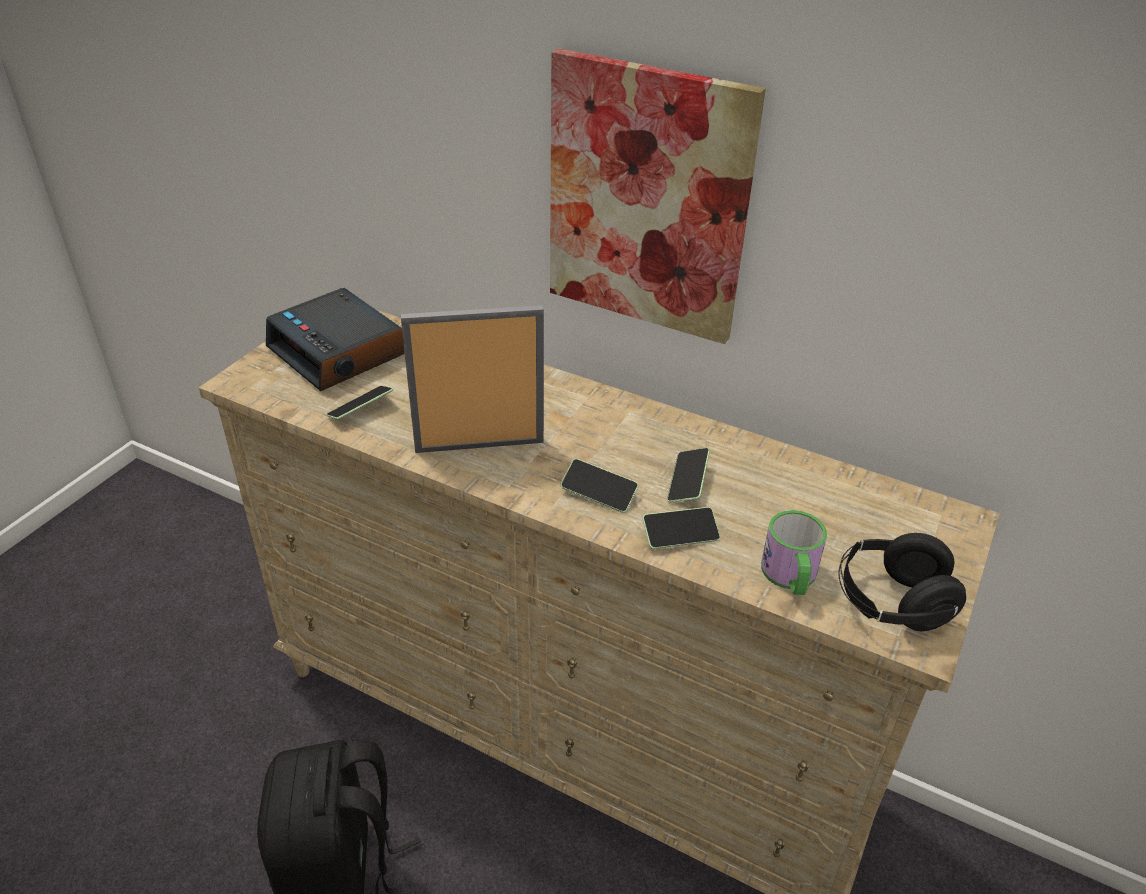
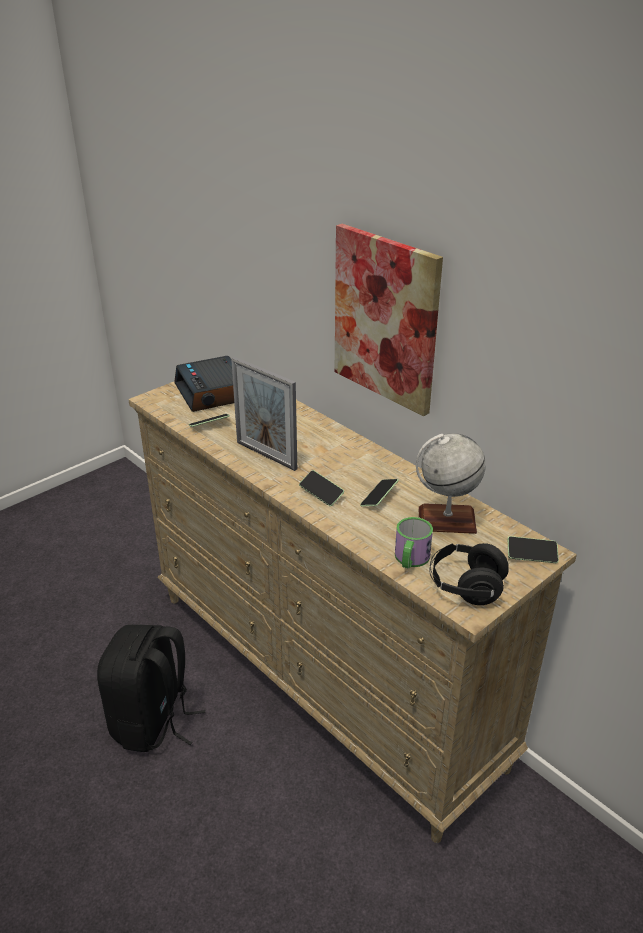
camera: 20 degrees right, 5 degrees down
picture frame [401,305,544,453] -> picture frame turned 150 degrees counterclockwise [231,357,297,471]
phone [642,507,720,549] -> phone moved to [508,536,559,563]
none -> globe [416,433,486,534]

